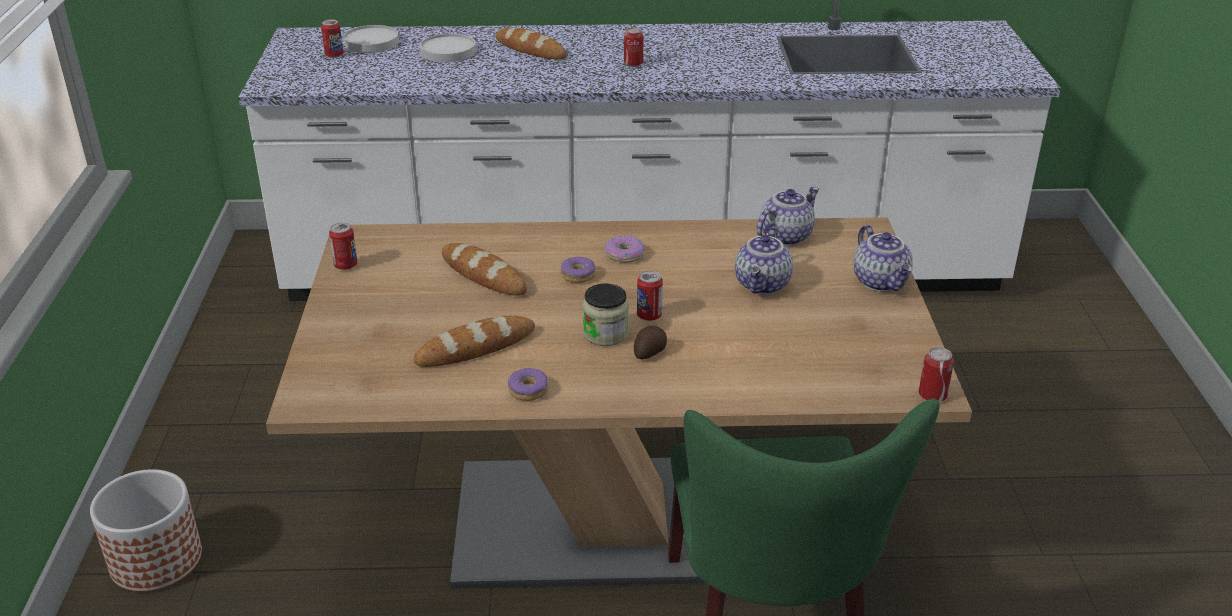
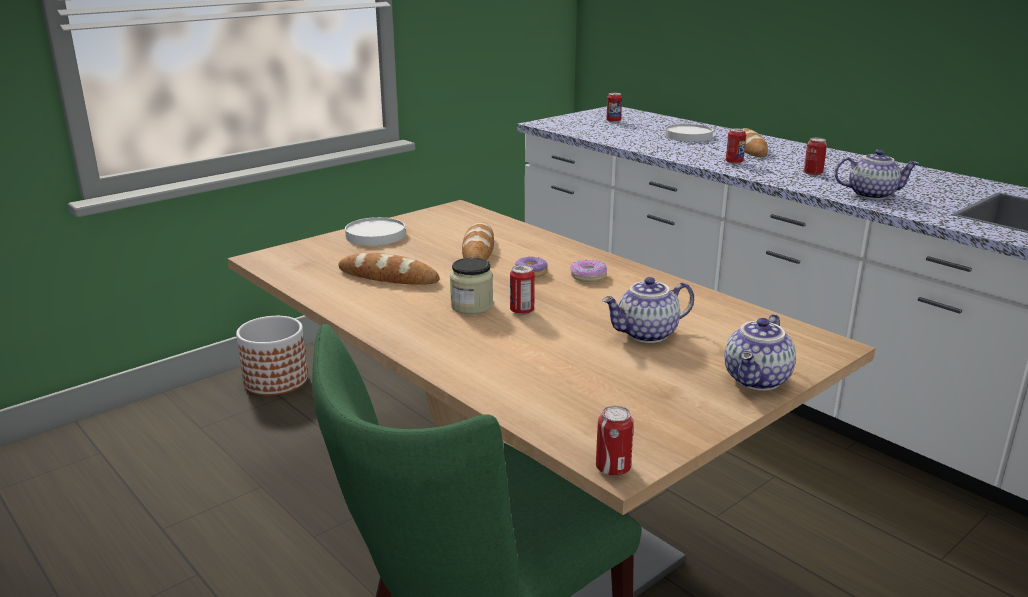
camera: 50 degrees right, 10 degrees down
can [329,222,357,270] -> can moved to [726,128,746,164]
white plate [343,25,399,53] -> white plate moved to [345,217,405,246]
donut [508,368,548,401] -> none
potato [634,326,667,359] -> none
teapot [756,187,819,246] -> teapot moved to [834,149,920,200]

